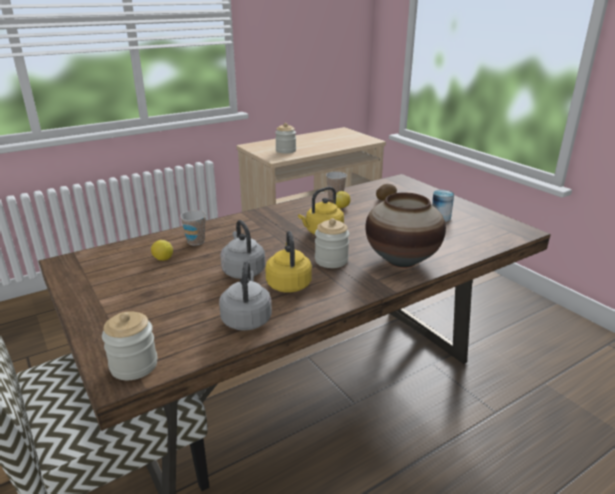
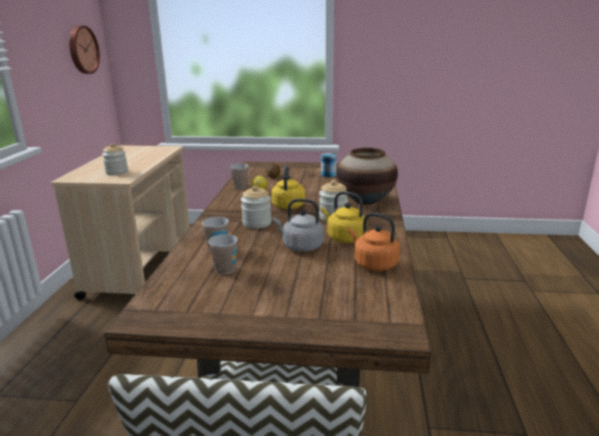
camera: 50 degrees left, 5 degrees down
jar [102,311,158,380] -> jar moved to [241,185,272,229]
lemon [151,240,173,261] -> cup [208,234,238,275]
grey kettle [219,261,272,331] -> orange kettle [348,212,400,271]
none -> wall clock [69,26,100,74]

